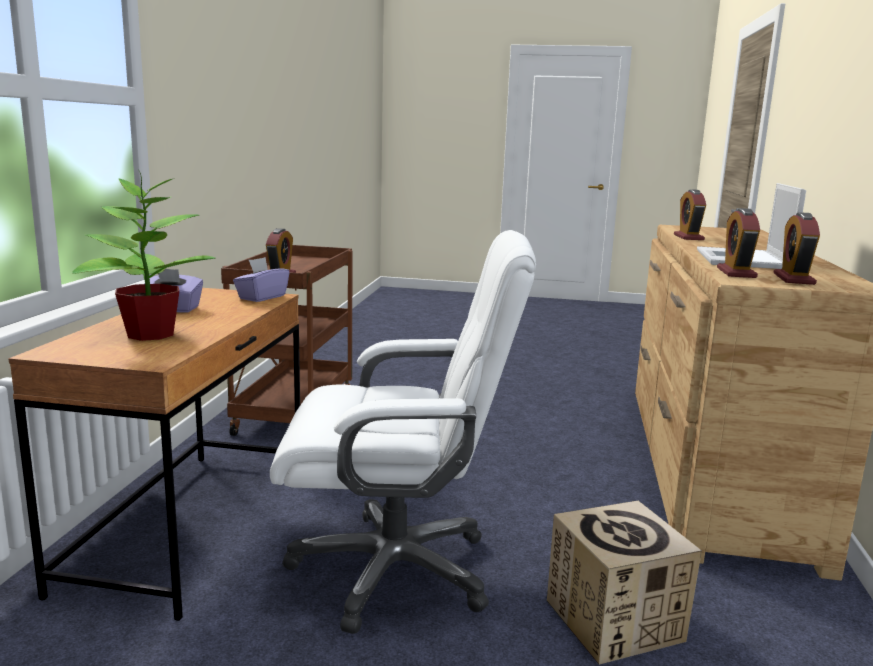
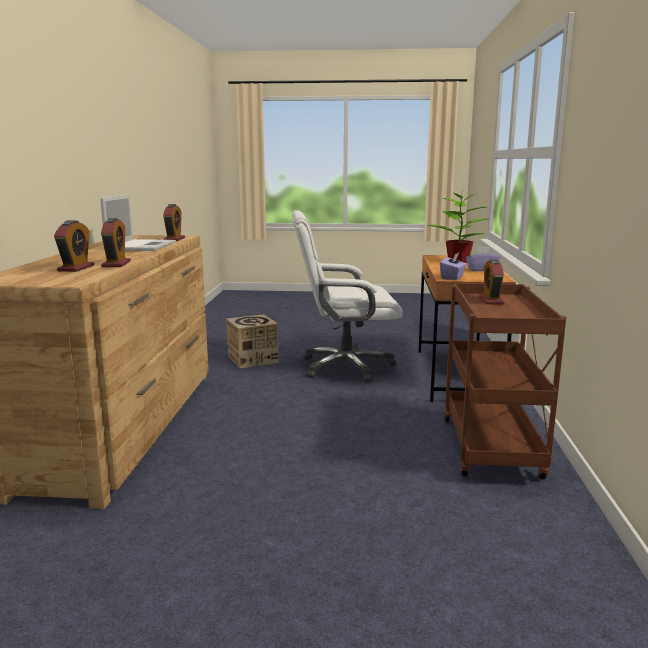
camera: 175 degrees right, 0 degrees up
alarm clock [773,212,820,285] -> alarm clock moved to [54,220,94,272]

